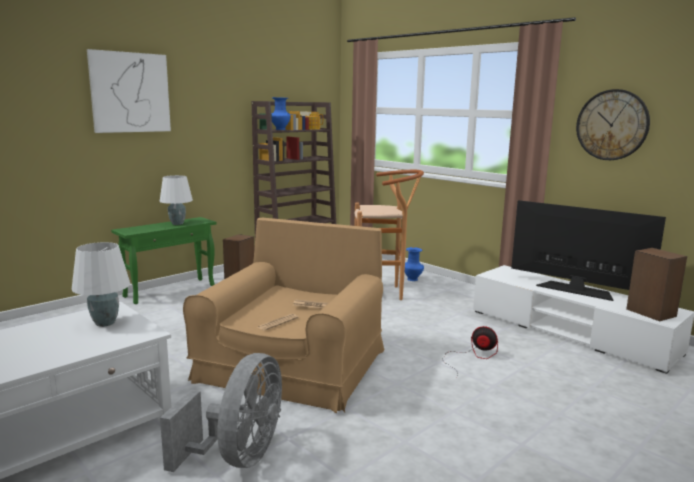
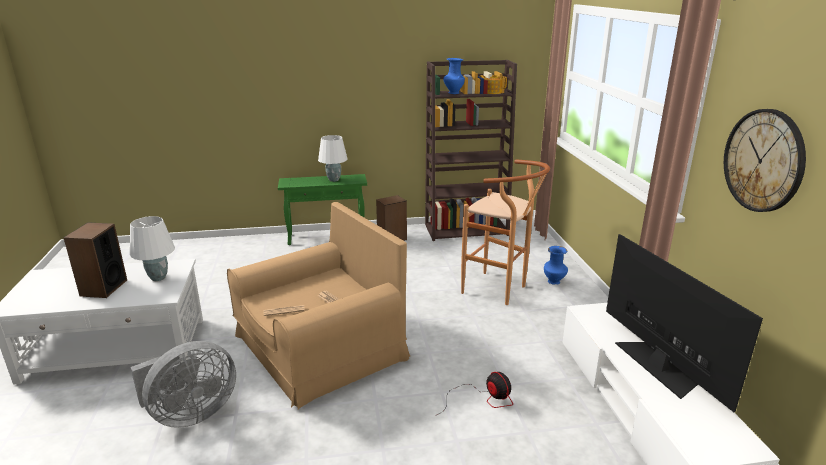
camera: 35 degrees right, 10 degrees up
picture [87,49,171,133] -> none
speaker [626,248,687,321] -> speaker moved to [64,222,127,298]

